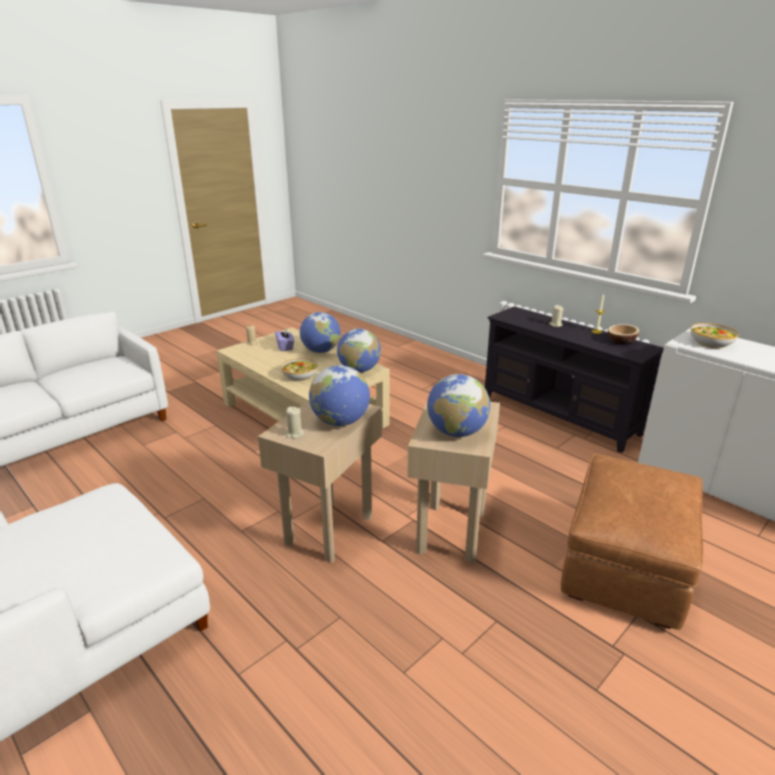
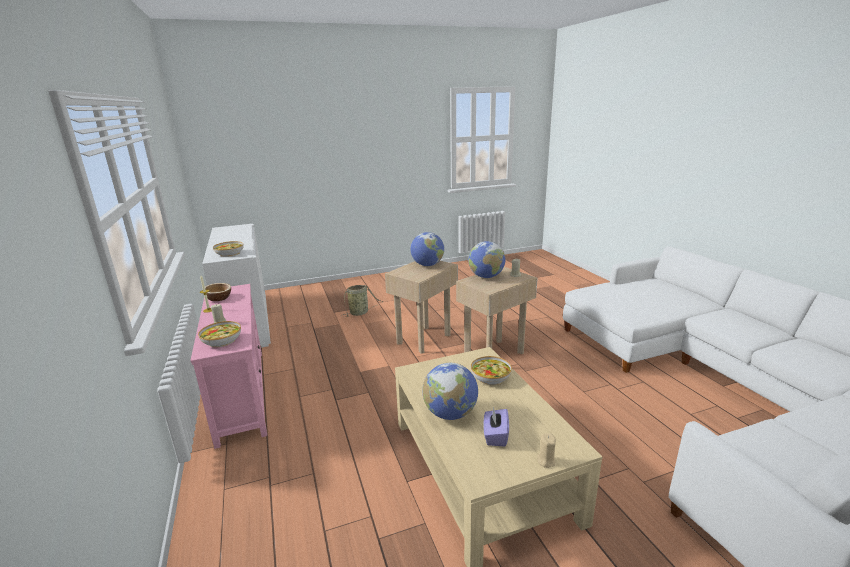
camera: 155 degrees left, 5 degrees down
globe [337,329,381,373] -> none
black tv stand [485,306,664,453] -> pink tv stand [190,284,267,449]
brown ottoman [561,454,703,630] -> basket [341,285,384,317]
none -> bowl [198,321,241,347]

